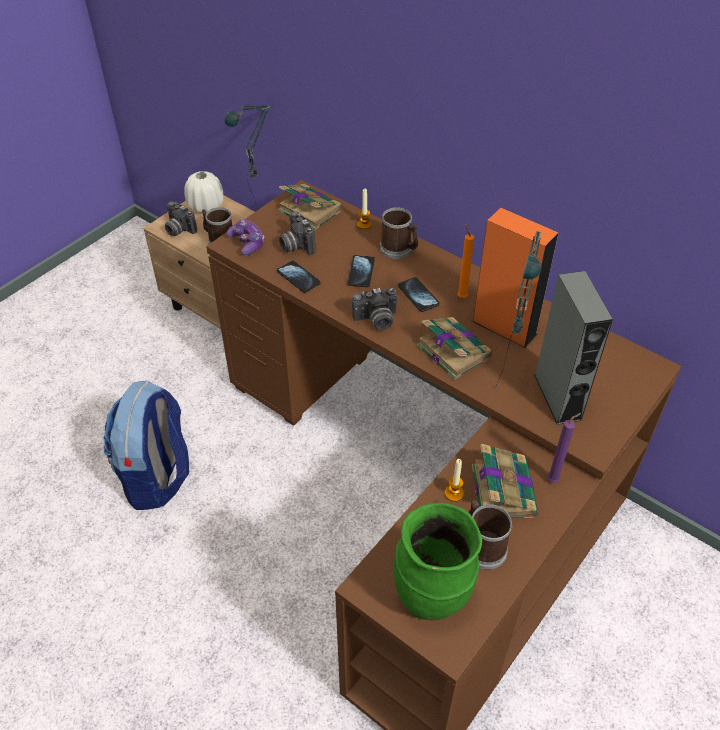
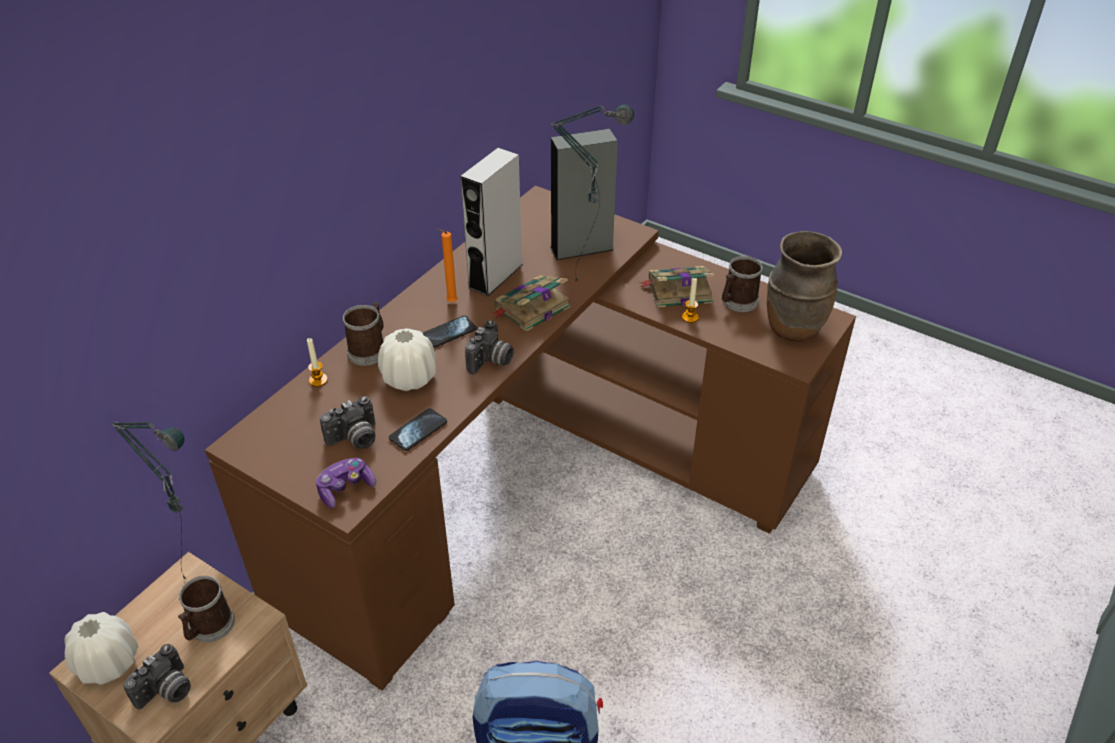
camera: 95 degrees left, 5 degrees down
book [278,184,342,231] -> none
phone [348,255,375,287] -> white vase [378,329,436,391]
camera [352,287,397,330] -> camera turned 45 degrees clockwise [465,320,514,374]
green vase [394,503,482,621] -> brown vase [767,231,842,342]
orange speaker [472,208,559,348] -> grey speaker [460,148,523,296]
purple candle [547,413,581,483] -> none

